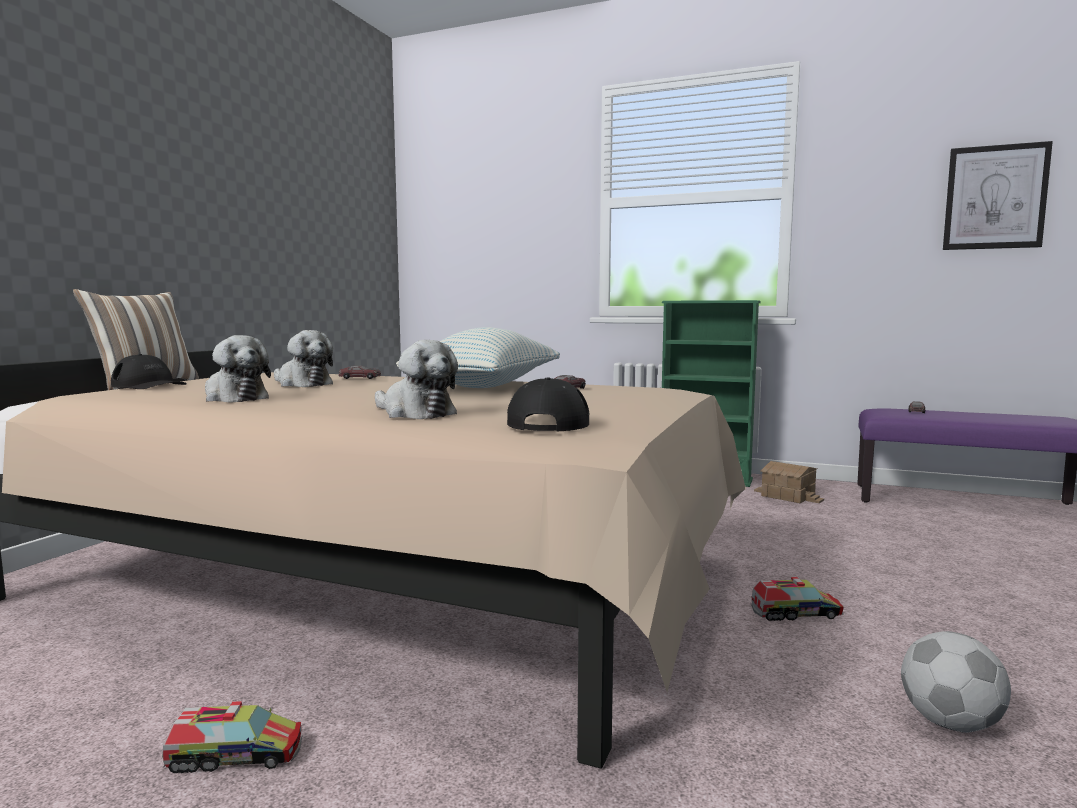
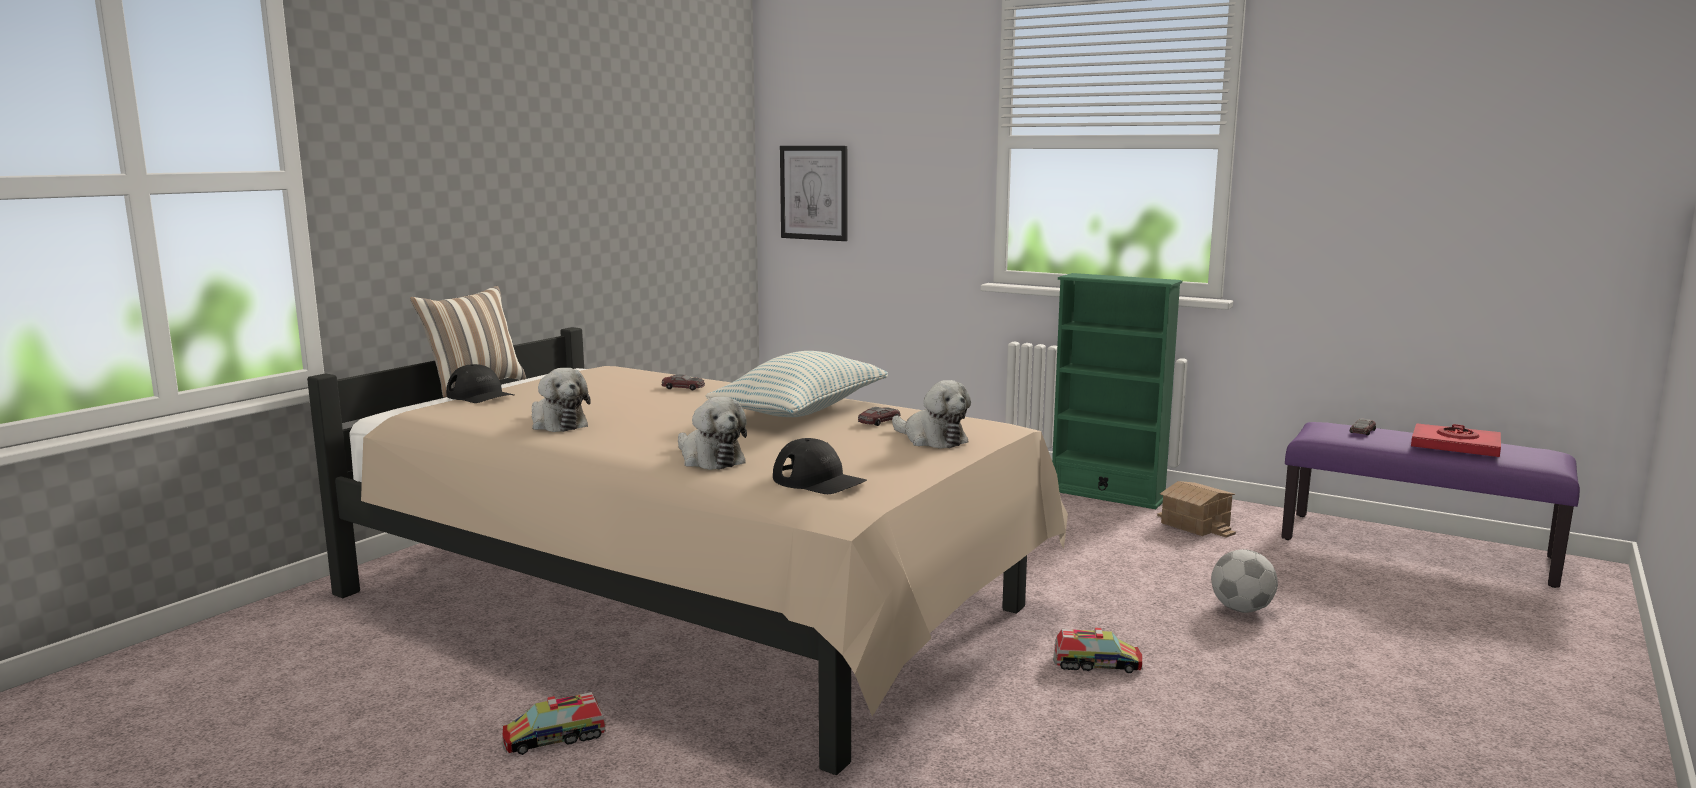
camera: 10 degrees right, 5 degrees up
toy truck [162,701,303,773] -> toy truck turned 150 degrees clockwise [502,692,606,755]
plush toy [274,330,333,387] -> plush toy moved to [892,380,971,448]
black cap [507,378,589,432] -> black cap turned 105 degrees clockwise [773,438,867,494]
football [901,631,1011,733] -> football moved to [1211,549,1278,613]
picture [943,141,1053,250] -> picture moved to [780,146,847,241]
none -> red book [1411,423,1501,457]

